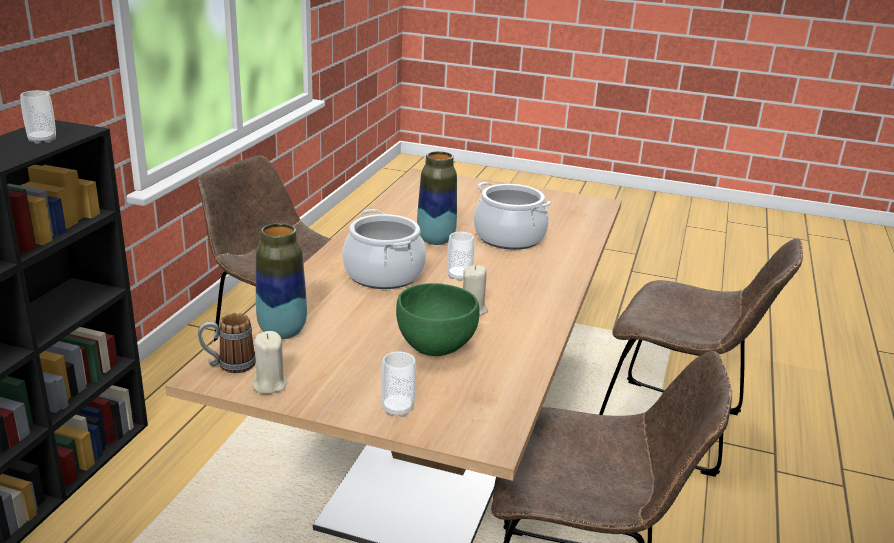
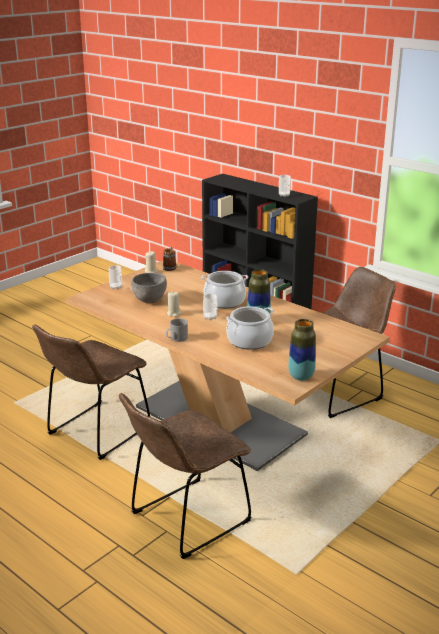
camera: 115 degrees right, 0 degrees up
vase [256,223,307,339] -> vase moved to [288,319,316,381]
green bowl [396,283,480,356] -> grey bowl [131,273,167,303]
none -> grey mug [166,318,188,342]

